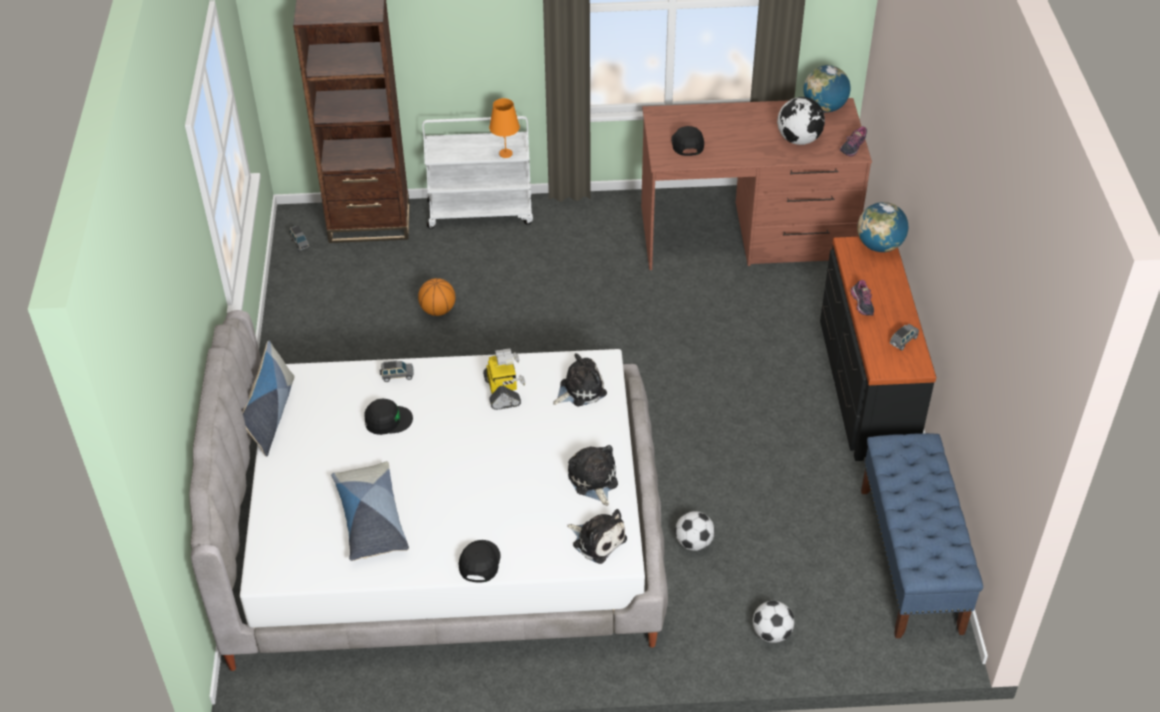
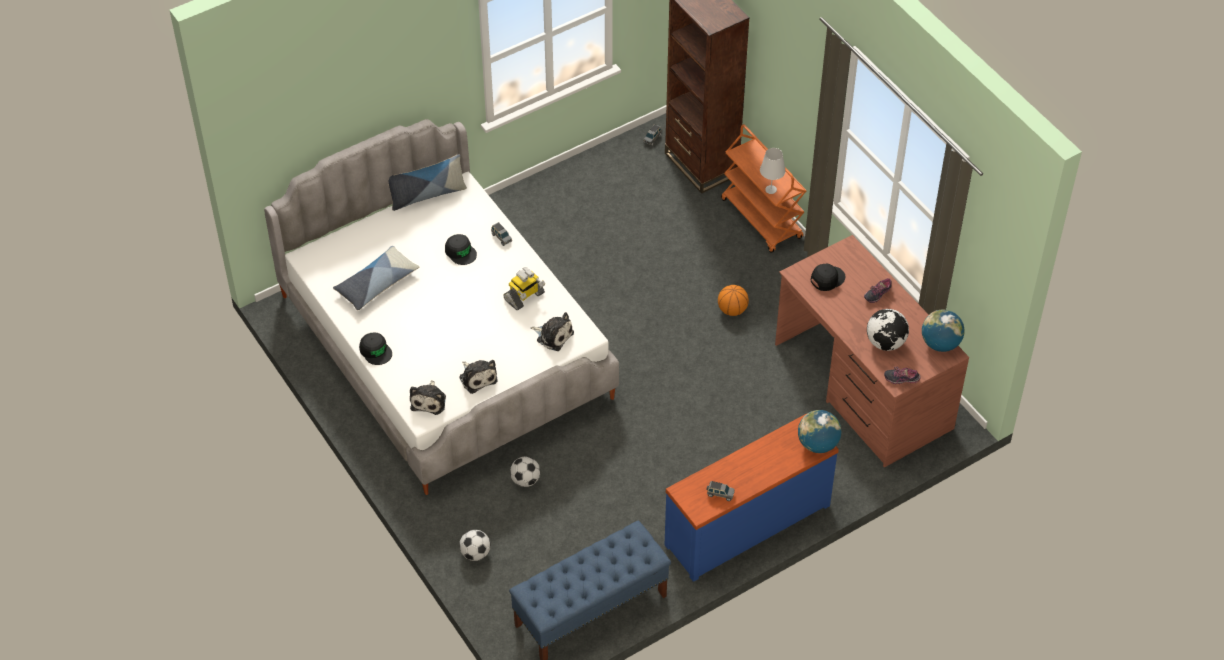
camera: 60 degrees right, 5 degrees up
basketball [418,278,455,316] -> basketball moved to [718,285,749,316]
white cart [422,116,533,229] -> orange cart [721,124,806,253]
black cap [458,540,501,582] -> black cap turned 75 degrees clockwise [359,332,392,365]
orange table lamp [489,98,520,158] -> white table lamp [760,148,786,194]
plush toy [568,445,618,506] -> plush toy turned 105 degrees clockwise [459,360,497,394]
black dresser [820,237,936,461] -> blue dresser [665,413,839,582]
shoe [851,280,874,316] -> shoe moved to [864,278,892,303]

